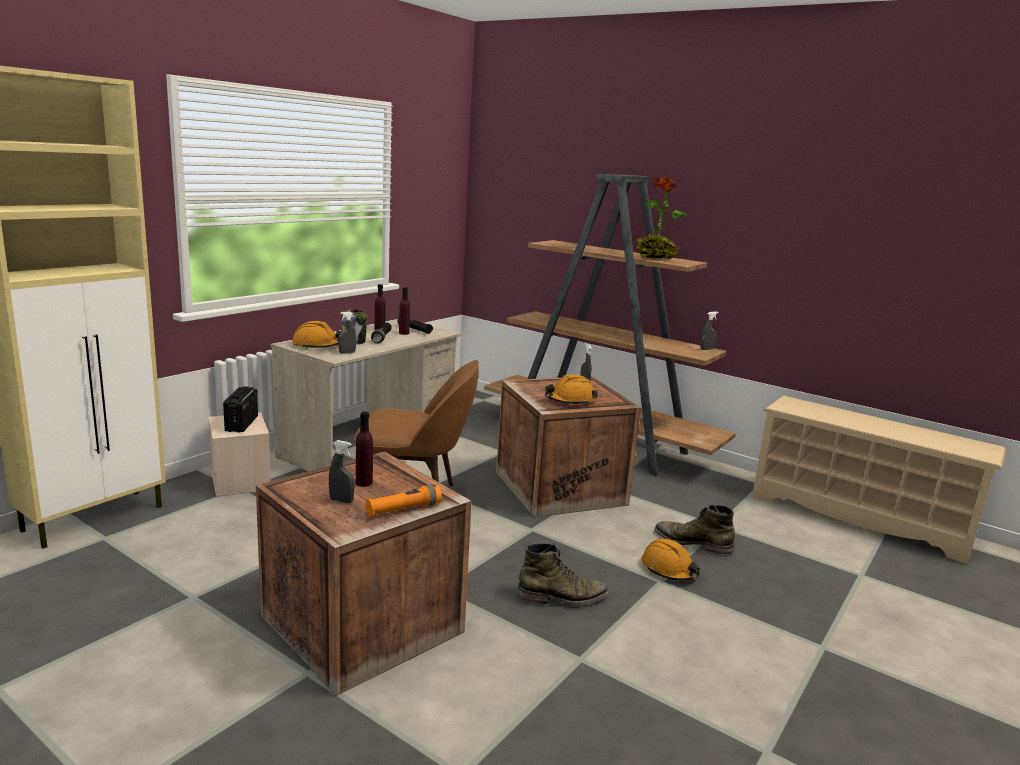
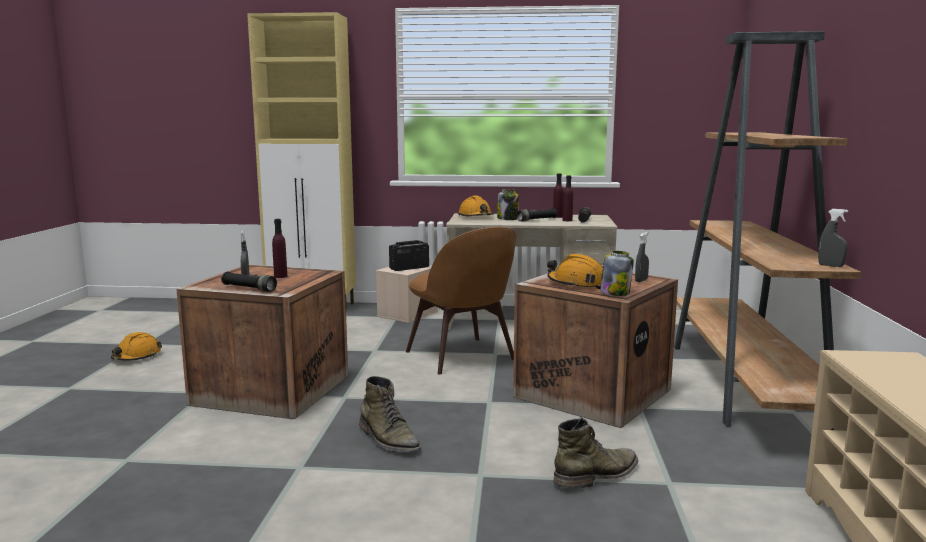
camera: 60 degrees right, 5 degrees down
grey spray bottle [338,311,356,354] -> none
orange flashlight [366,484,442,517] -> black flashlight [221,272,277,292]
potted plant [637,176,687,258] -> none
orange hard hat [642,539,700,581] -> orange hard hat moved to [111,332,162,360]
green boot [655,505,735,554] -> green boot turned 60 degrees clockwise [553,417,638,489]
none -> jar [600,251,634,296]

